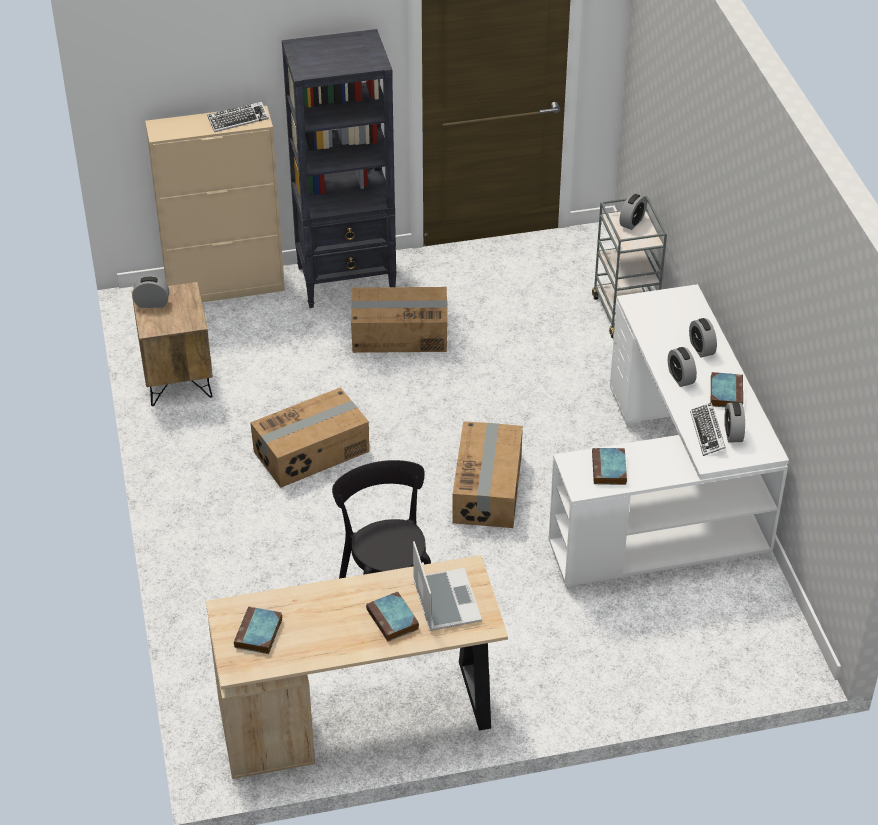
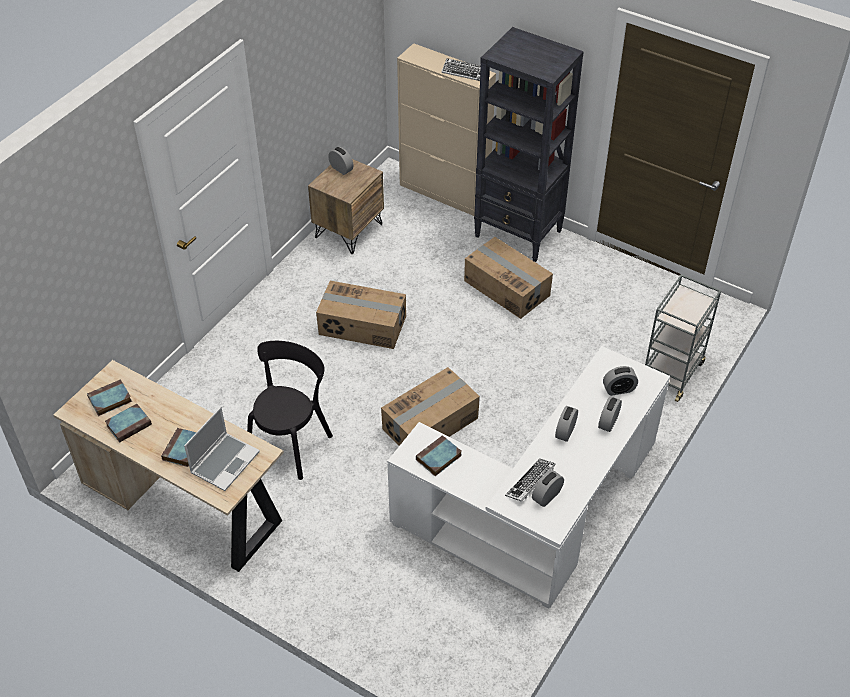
camera: 45 degrees right, 5 degrees up
alarm clock [619,194,646,230] -> alarm clock moved to [603,366,638,396]
book [711,372,743,407] -> book moved to [105,404,152,443]

